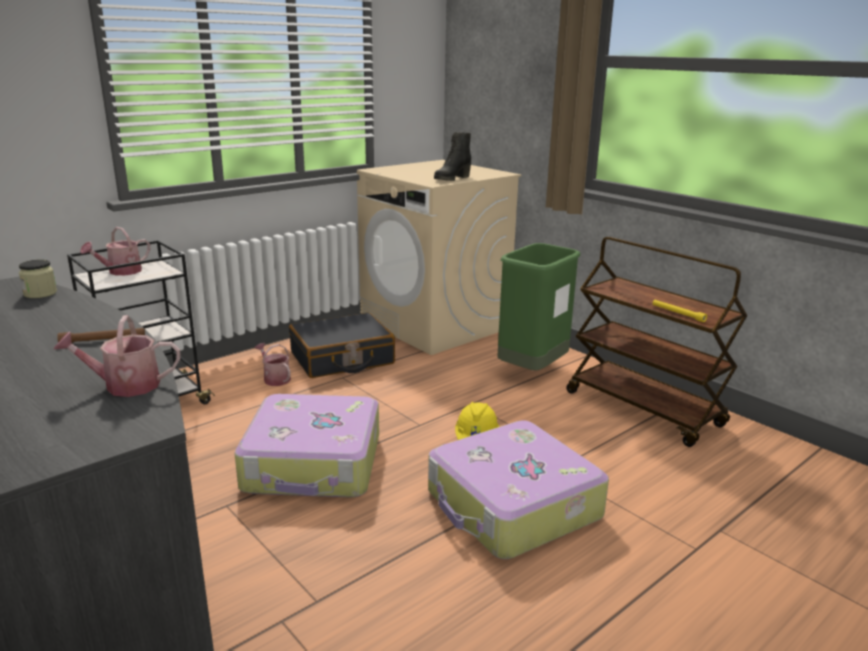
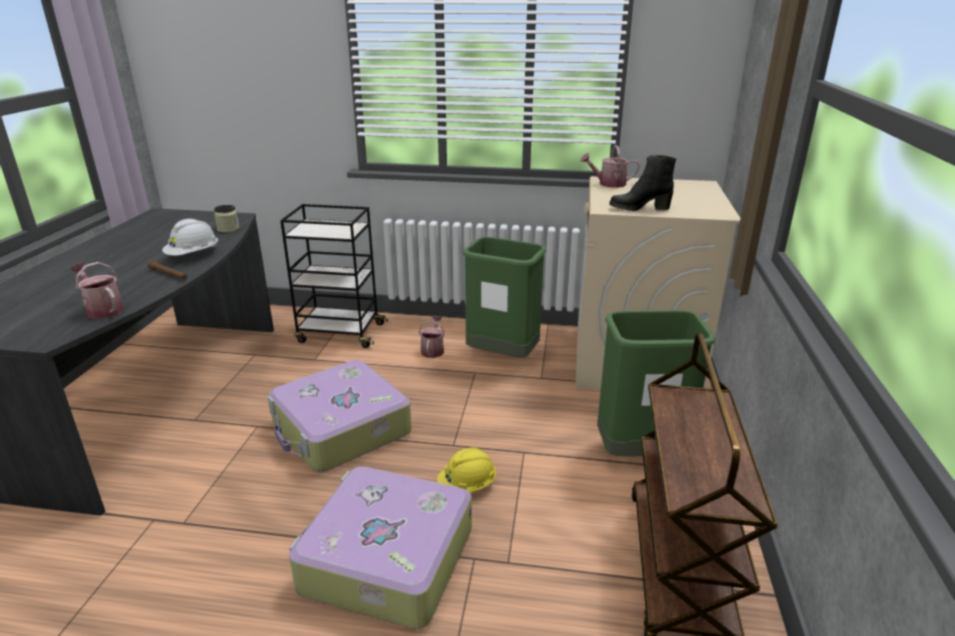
camera: 50 degrees right, 5 degrees up
watering can [80,227,150,276] -> watering can moved to [580,145,640,188]
black suitcase [289,313,395,378] -> green trash can [463,237,546,357]
yellow flashlight [653,300,707,322] -> none
none -> white hard hat [162,219,218,256]

